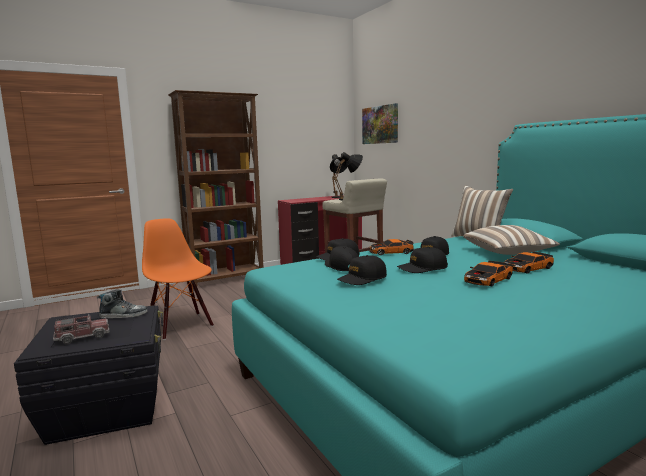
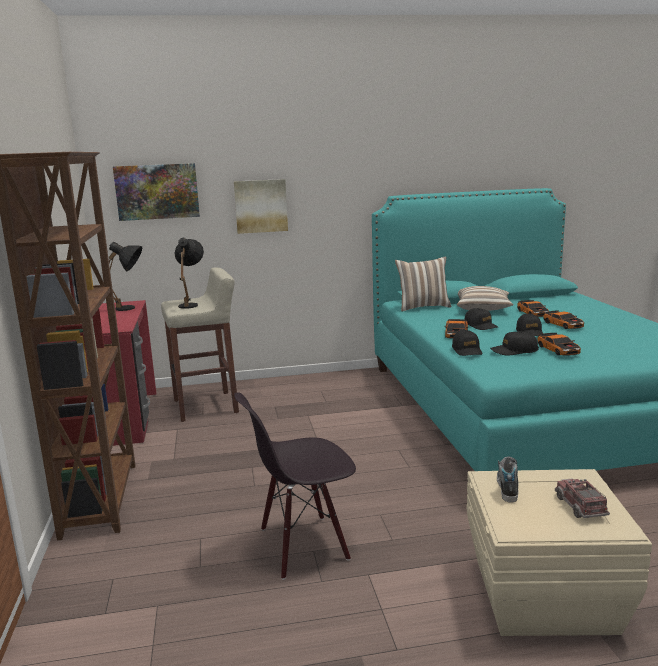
camera: 70 degrees left, 5 degrees up
black storage box [14,305,163,445] -> beige storage box [467,469,652,636]
orange chair [142,218,214,340] -> black chair [234,392,356,580]
black cap [337,255,387,285] -> toy car [537,333,581,356]
none -> picture [234,179,288,234]

